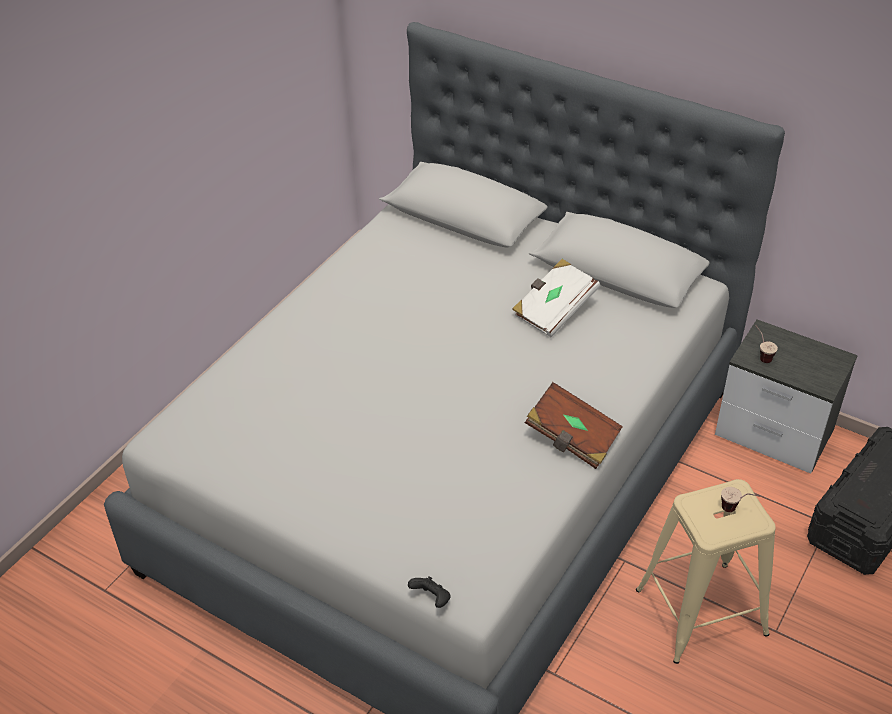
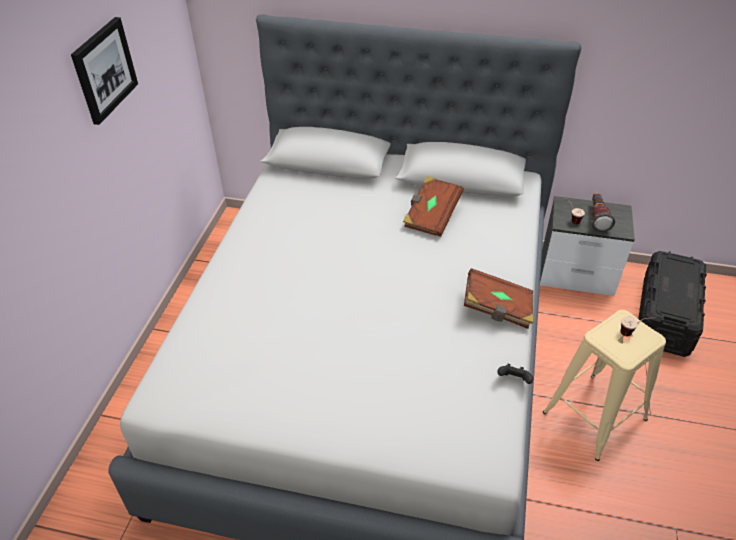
camera: 20 degrees left, 0 degrees up
black game controller [408,576,451,608] -> black game controller moved to [497,364,533,384]
white book [512,259,600,337] -> brown book [403,176,464,237]
none -> picture [71,17,138,125]
none -> flashlight [591,193,615,232]

